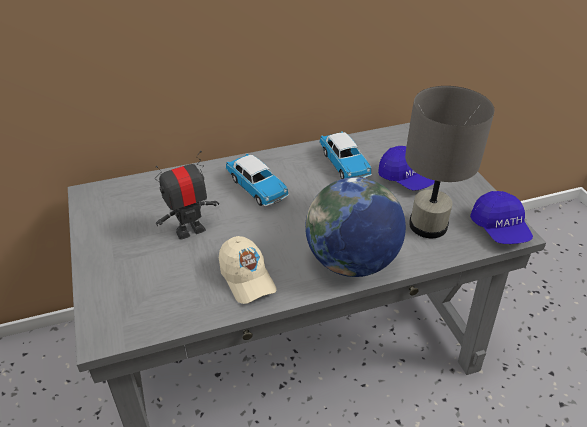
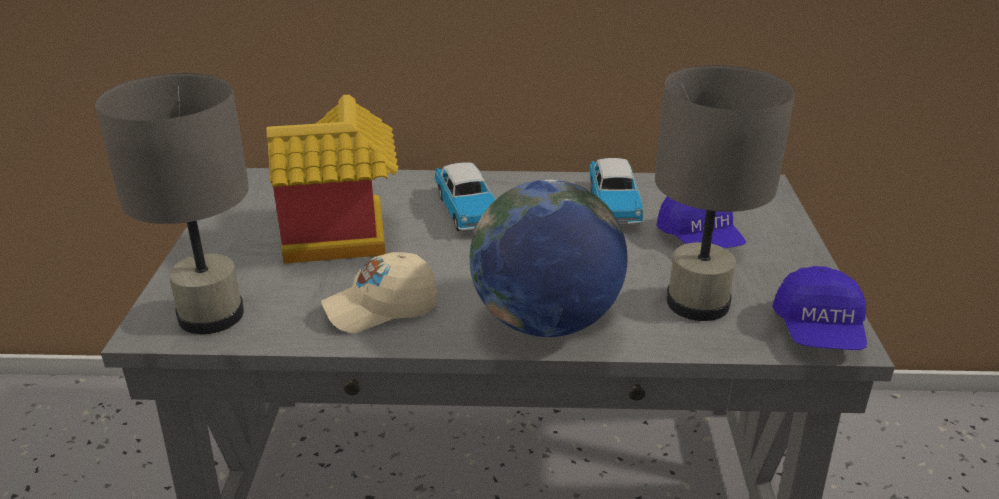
camera: 20 degrees right, 10 degrees down
toy robot [155,151,219,240] -> toy house [266,95,398,264]
beige cap [219,236,277,304] -> beige cap turned 75 degrees clockwise [321,252,437,333]
none -> grey table lamp [95,73,249,334]

